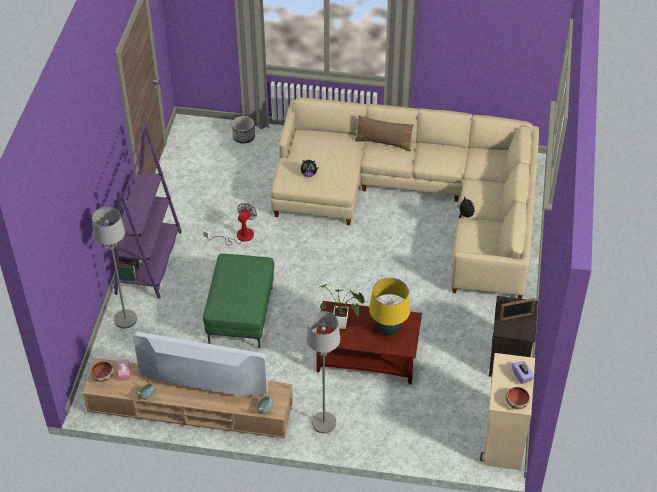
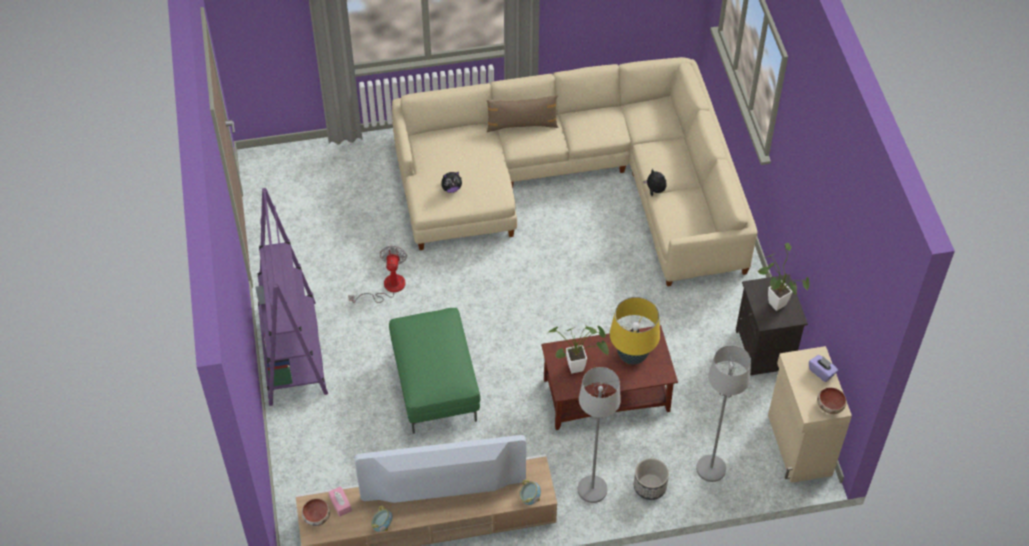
camera: 20 degrees left, 5 degrees up
grey floor lamp [92,207,137,328] -> grey floor lamp moved to [696,345,751,482]
planter [232,116,255,144] -> planter moved to [634,458,669,500]
picture frame [499,298,536,321] -> potted plant [758,243,810,311]

